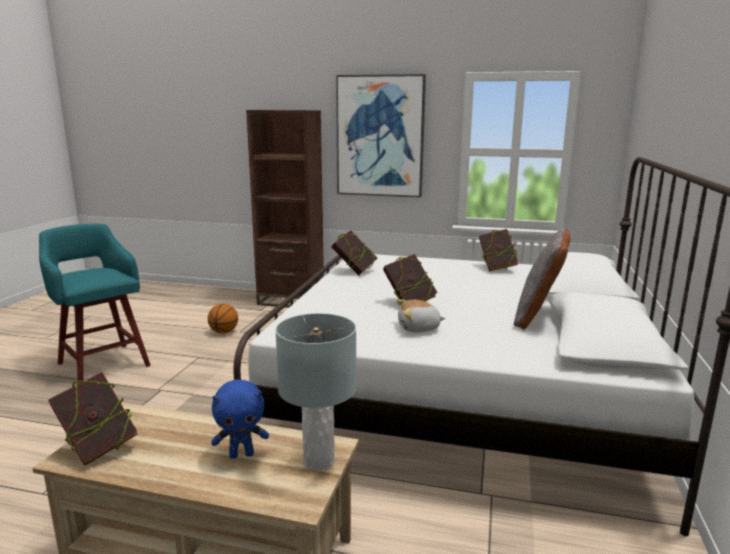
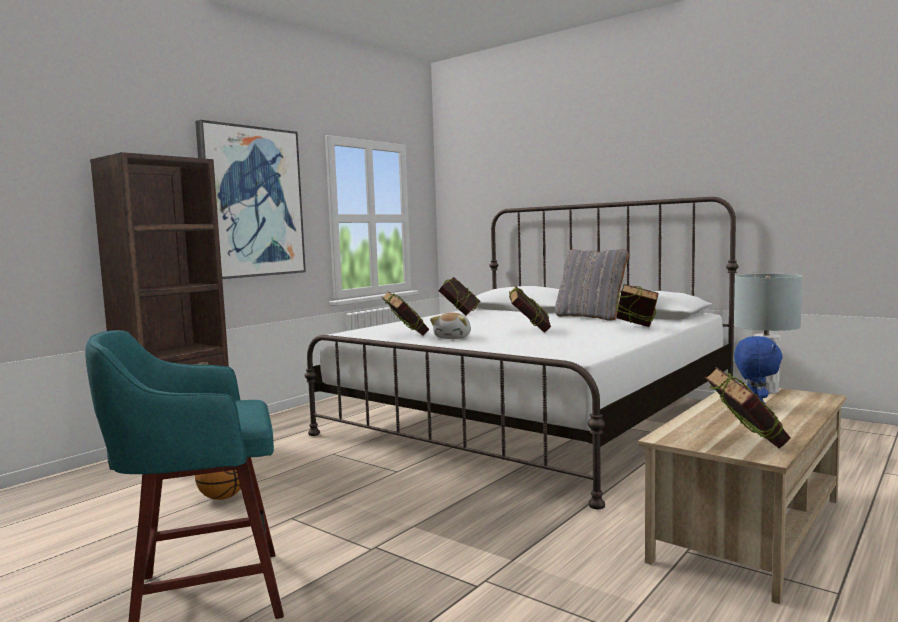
camera: 65 degrees left, 10 degrees down
plush toy [397,299,446,333] -> plush toy moved to [430,313,471,339]
none -> book [616,284,659,327]

